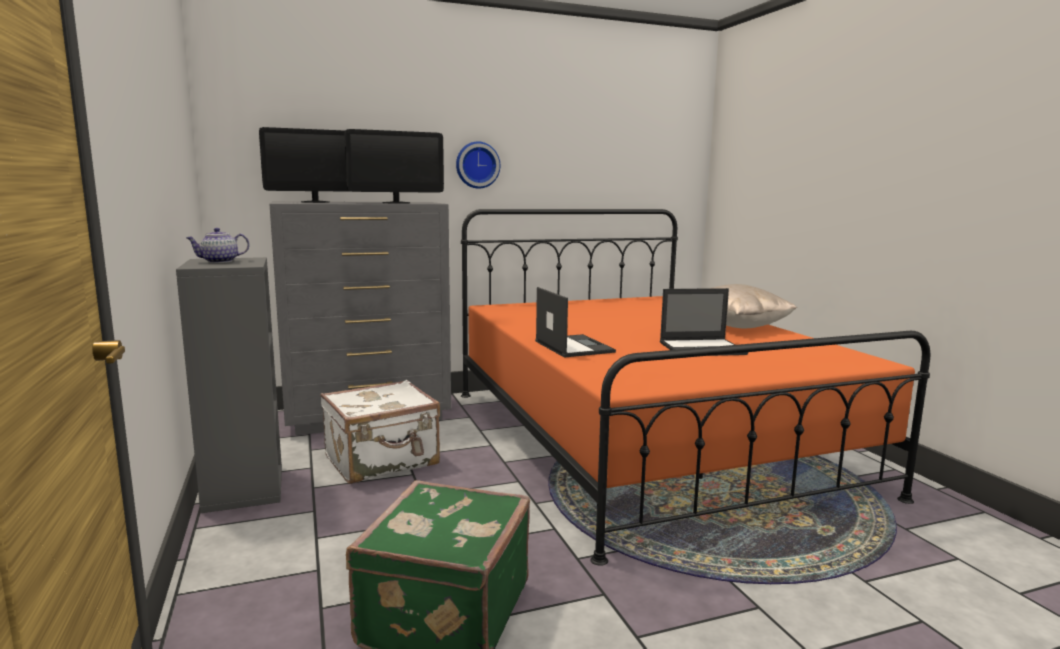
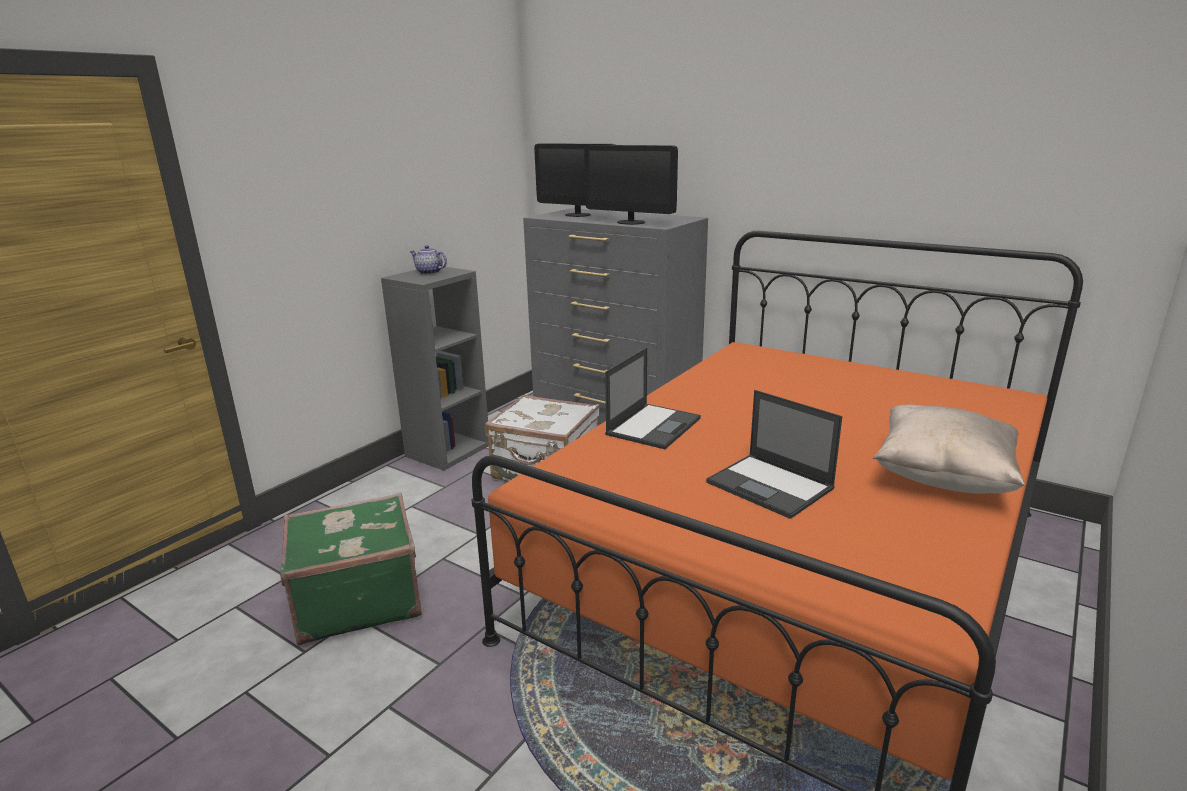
camera: 55 degrees right, 10 degrees up
wall clock [456,142,500,189] -> none

